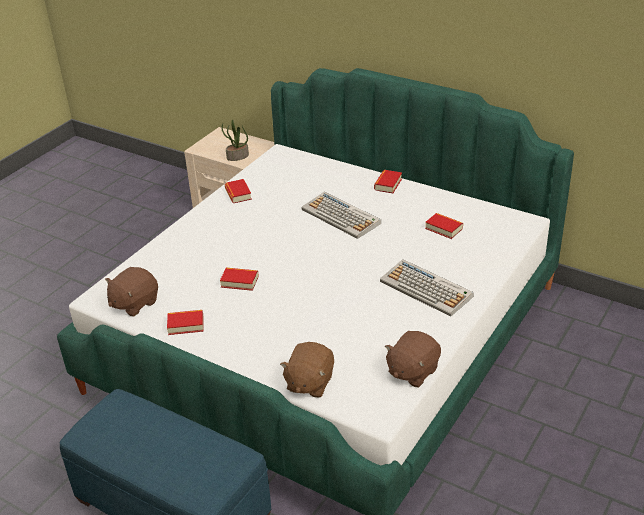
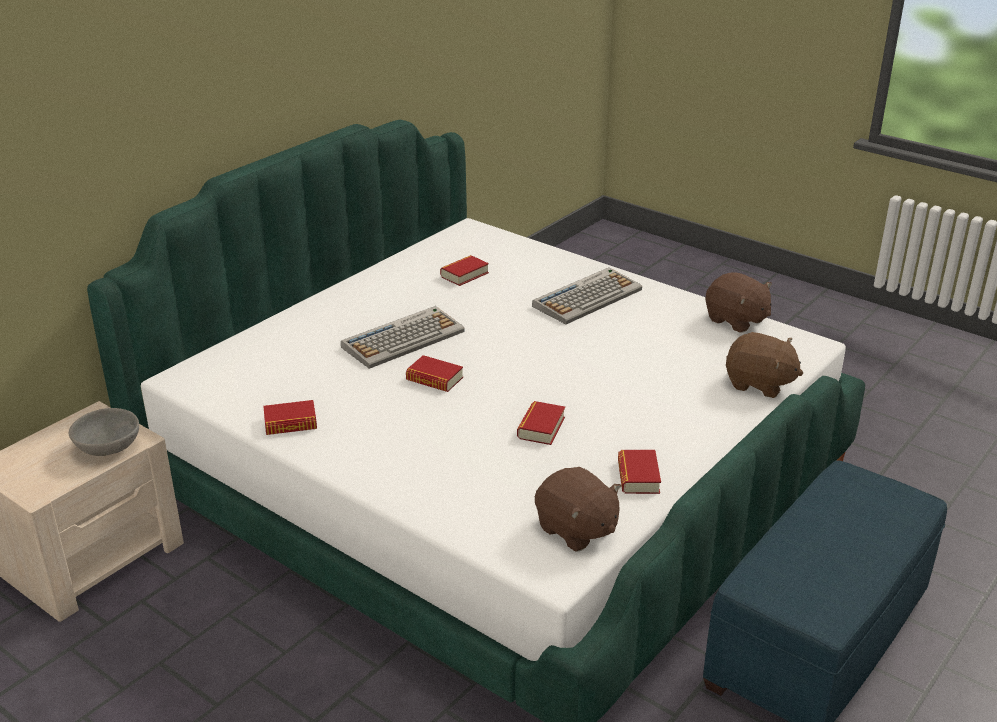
camera: 85 degrees left, 5 degrees down
potted plant [221,119,249,161] -> grey bowl [69,408,139,456]
book [374,170,402,193] -> book moved to [406,355,463,392]

